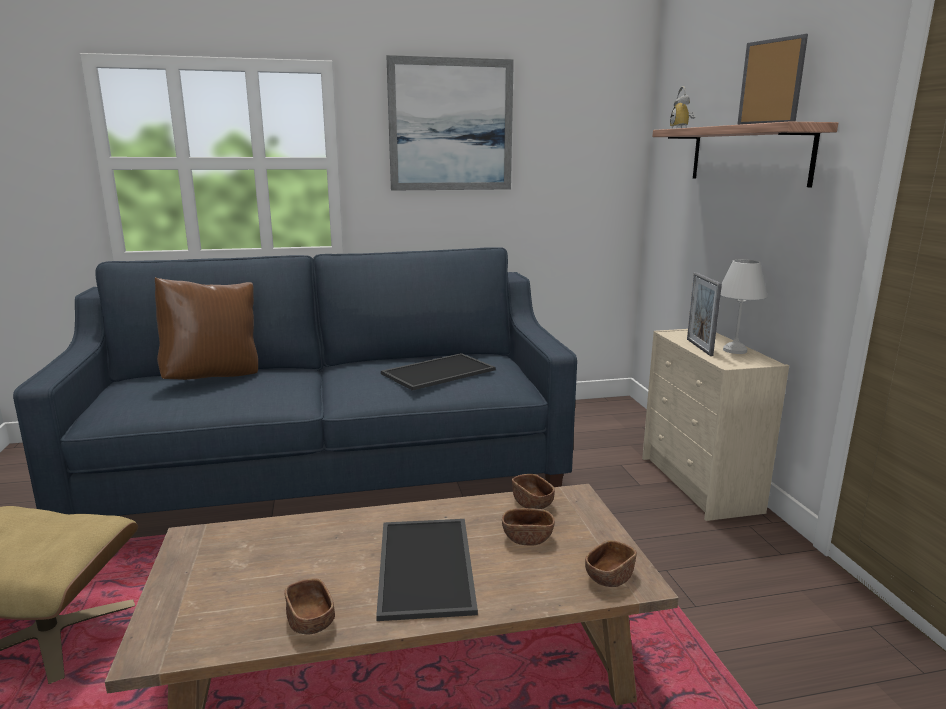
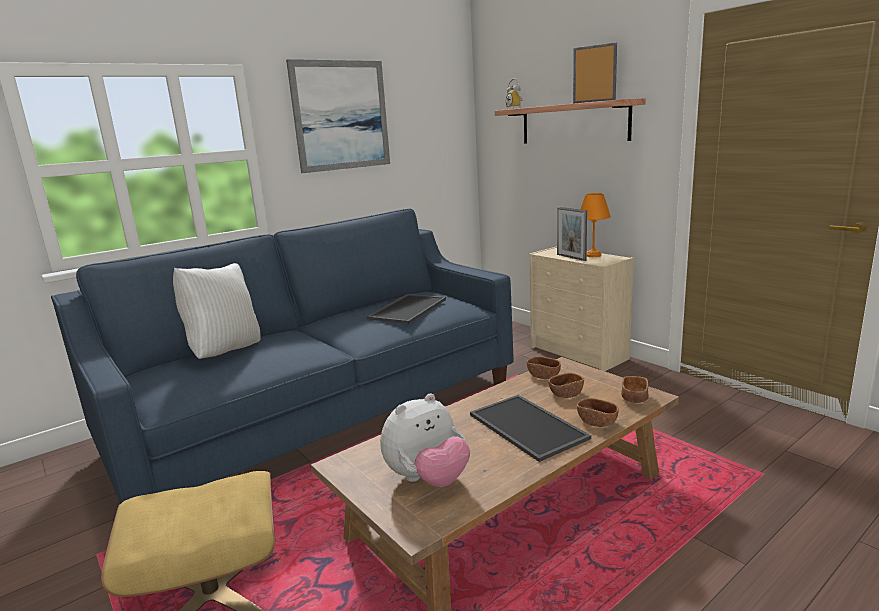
camera: 25 degrees left, 0 degrees up
brown pillow [155,277,258,380] -> white pillow [173,263,261,359]
brown bowl [285,579,335,634] -> brown bowl moved to [577,398,619,427]
white table lamp [720,259,768,354] -> orange table lamp [580,193,611,257]
none -> plush toy [380,393,470,487]

